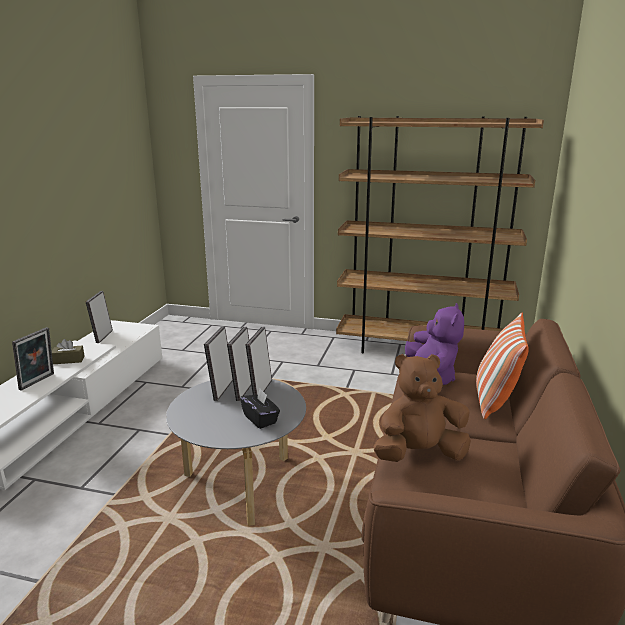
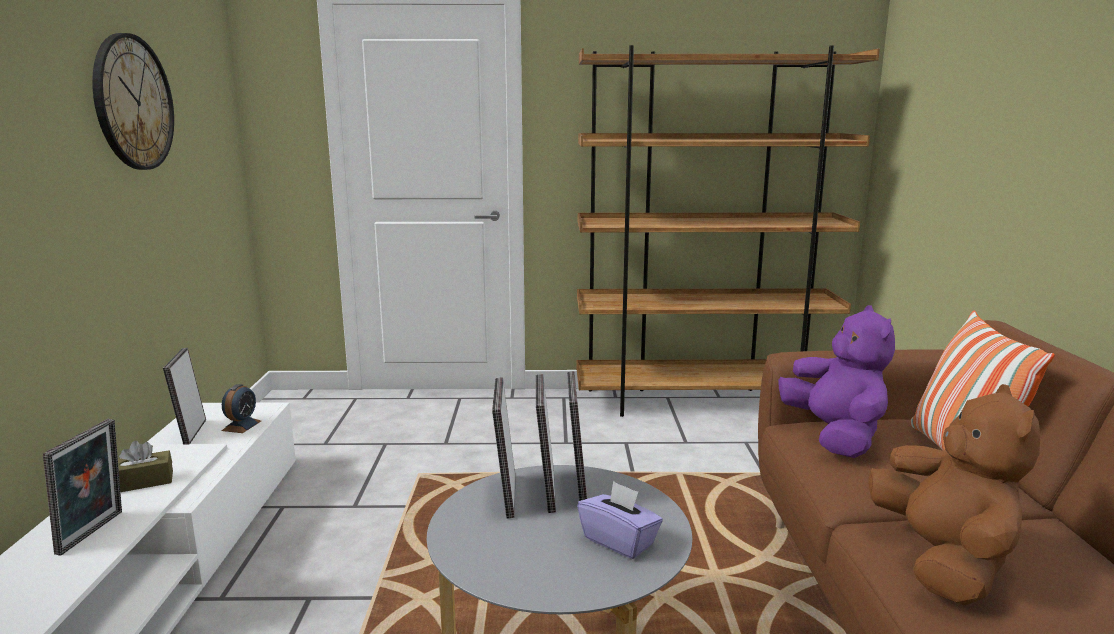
camera: 15 degrees left, 5 degrees down
black tissue box [240,389,280,429] -> purple tissue box [577,481,663,559]
brown plush toy [373,354,471,462] -> brown plush toy turned 120 degrees clockwise [868,384,1040,605]
none -> wall clock [92,33,174,170]
none -> alarm clock [221,384,261,433]

